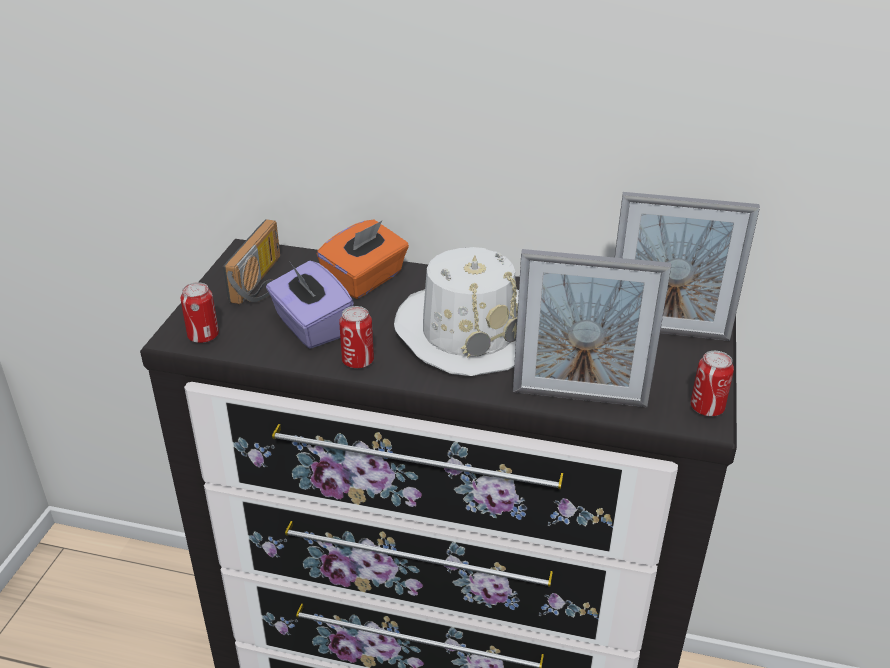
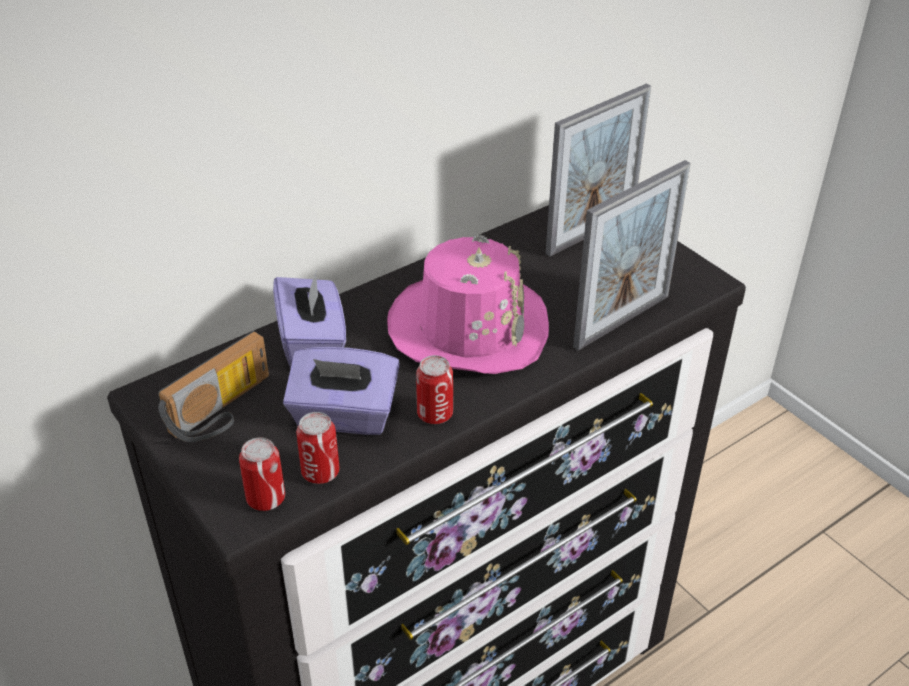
camera: 50 degrees left, 5 degrees up
radio [223,219,280,304] -> radio turned 75 degrees clockwise [158,331,269,442]
orange tissue box [317,219,409,299] -> purple tissue box [273,272,346,369]
white hat [394,247,519,376] -> pink hat [387,234,549,374]
can [691,351,734,416] -> can moved to [296,412,340,484]

